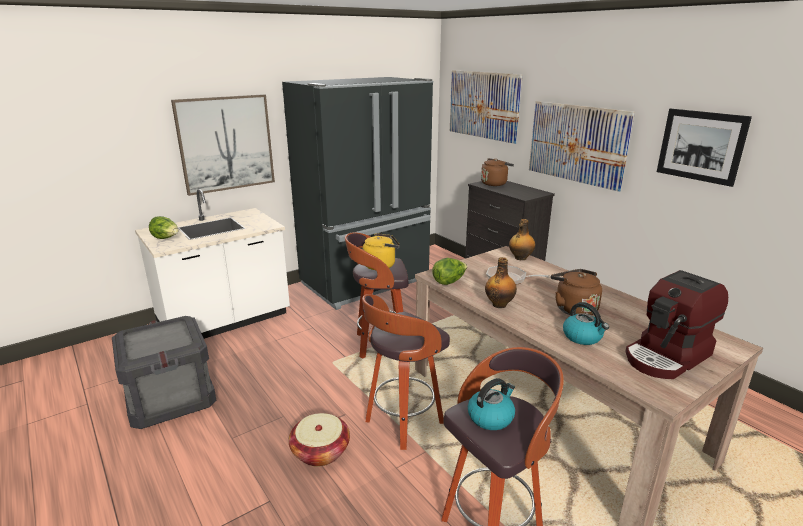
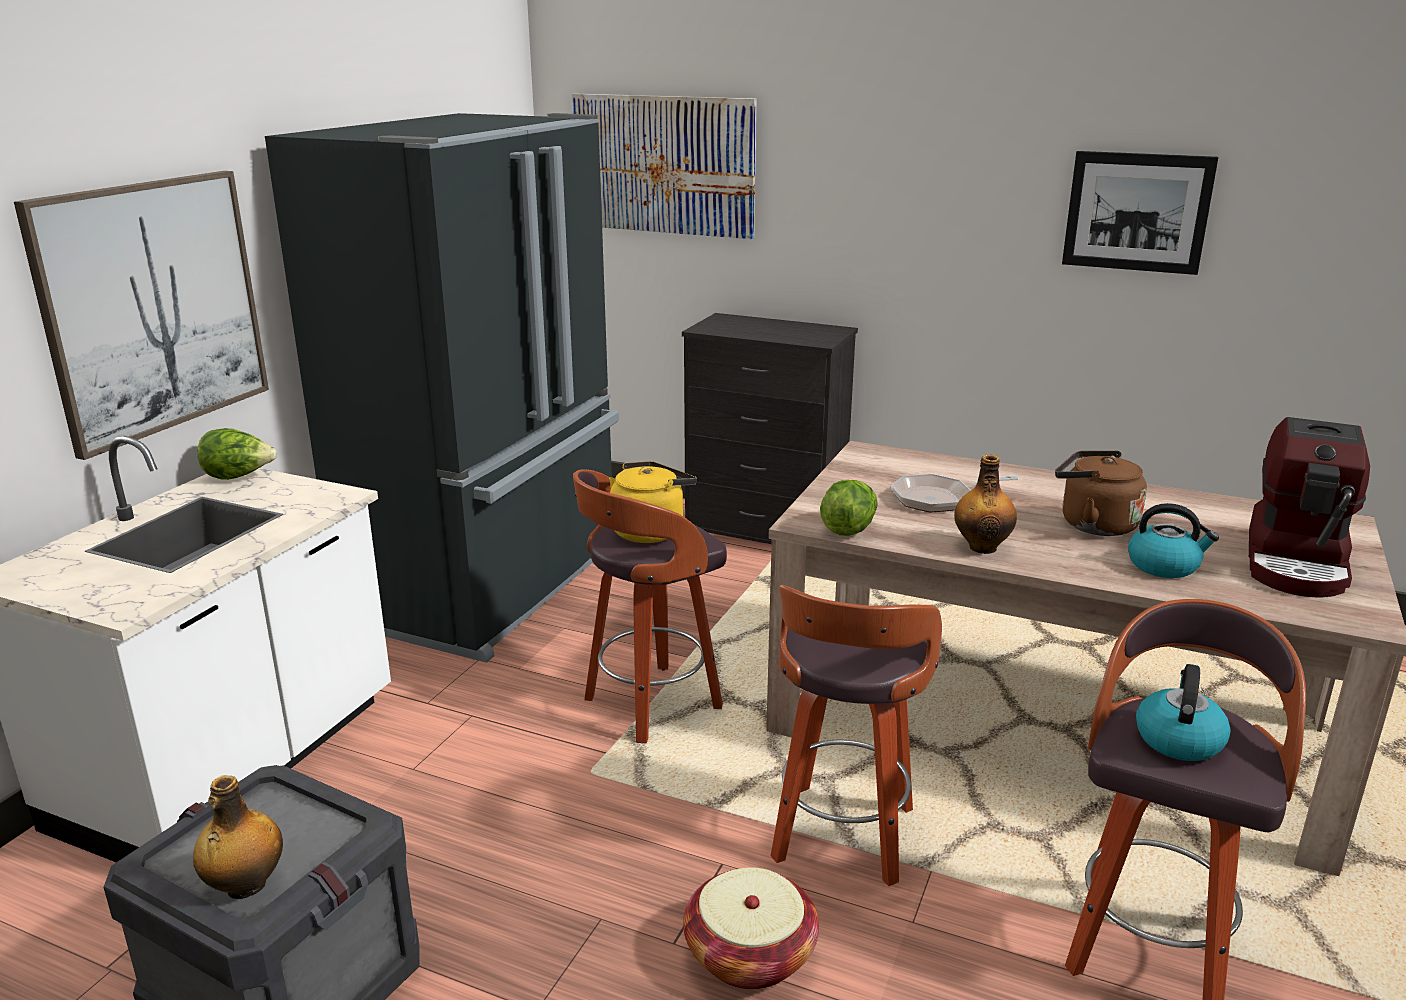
camera: 30 degrees left, 0 degrees up
lettuce [149,216,178,239] -> lettuce moved to [197,428,277,480]
brown kettle [481,158,514,186] -> none
bottle [509,219,535,260] -> bottle moved to [193,775,283,899]
picture [529,101,635,192] -> none

